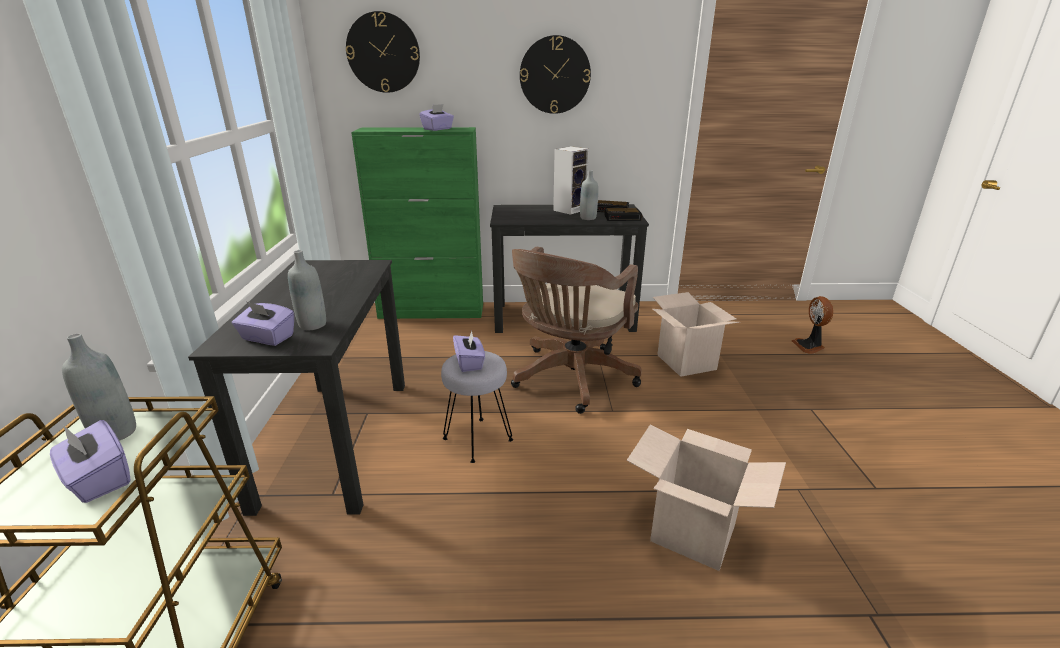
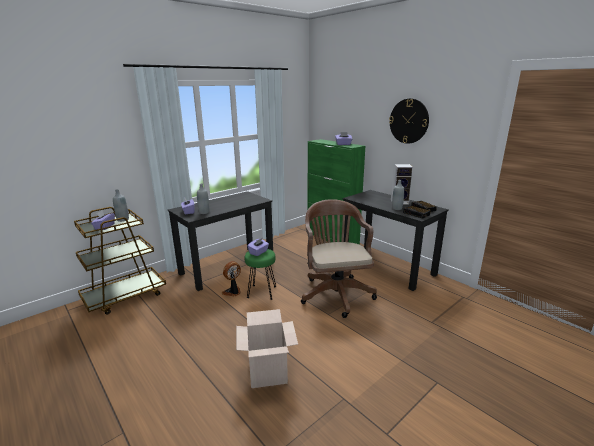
camera: 50 degrees right, 5 degrees down
wall clock [346,11,420,93] -> none
grey stool [441,351,513,463] -> green stool [245,249,276,300]
brown office chair [511,247,642,414] -> brown office chair turned 90 degrees clockwise [301,199,377,318]
cardboard box [653,292,739,377] -> none
fan [791,296,833,354] -> fan moved to [222,261,241,297]

